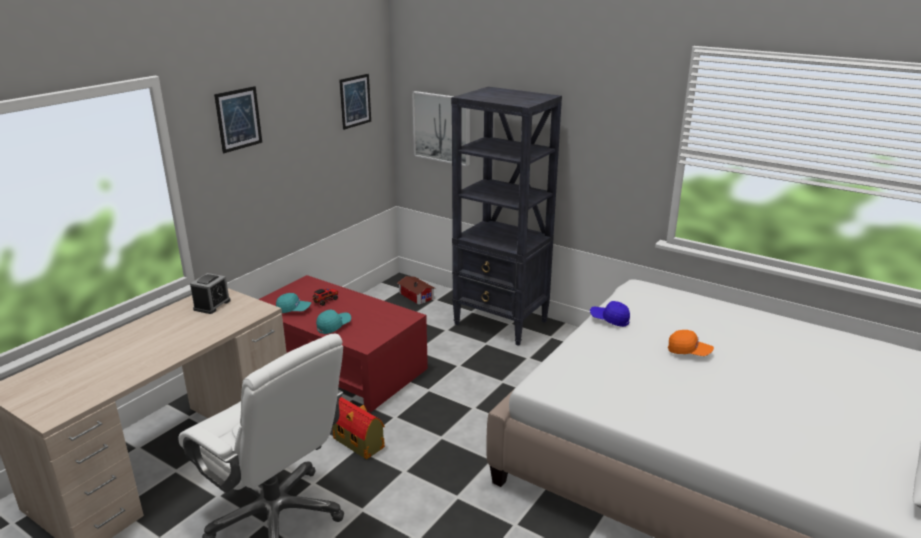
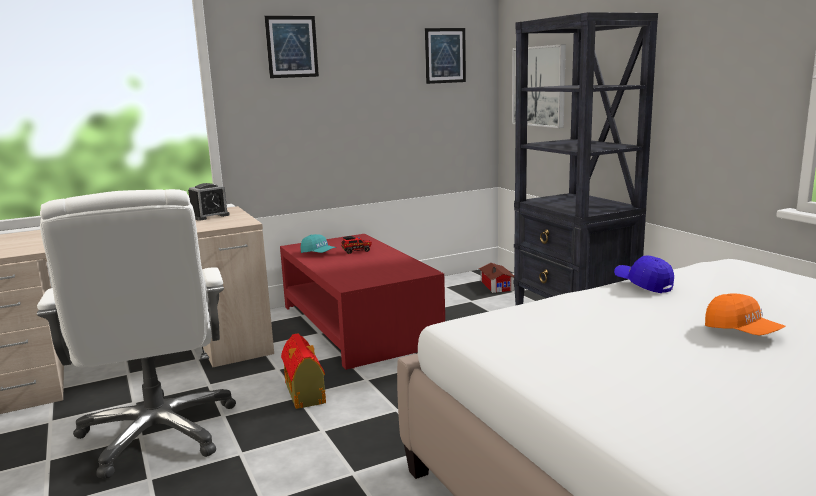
camera: 30 degrees right, 10 degrees down
turquoise cap [316,310,351,334] -> none

